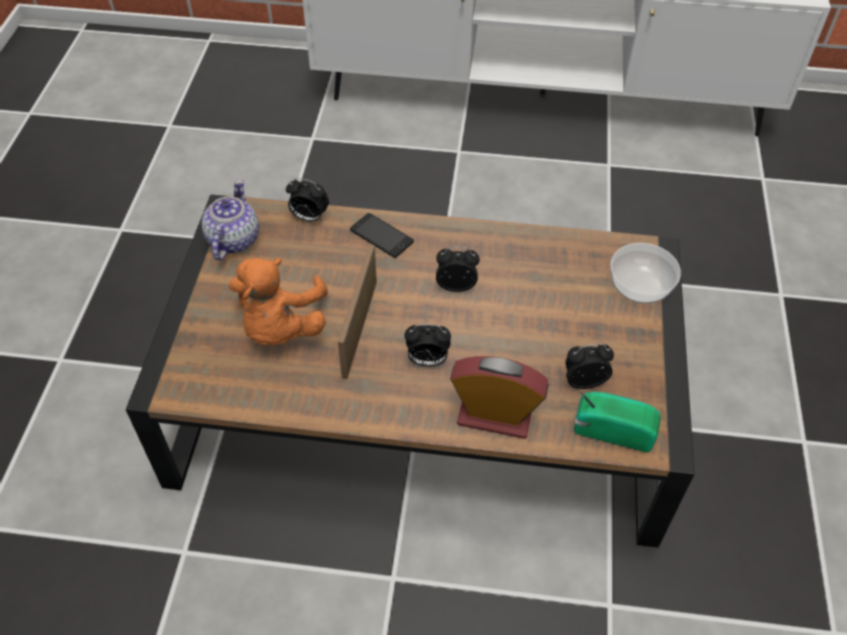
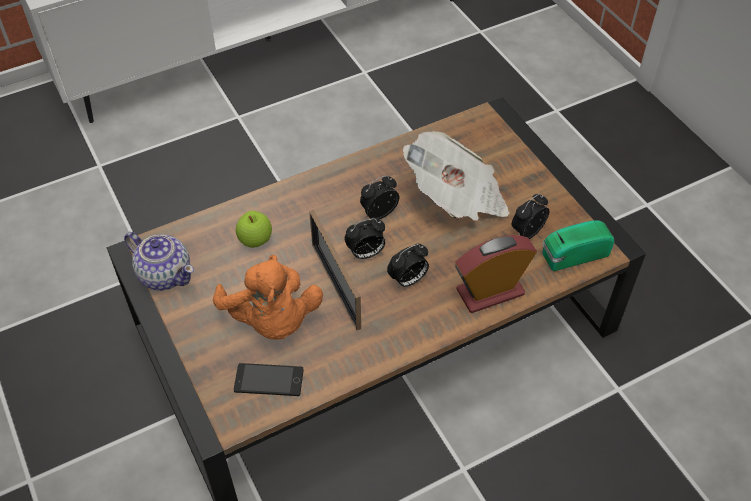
camera: 35 degrees left, 0 degrees up
teapot [201,180,259,261] -> teapot turned 150 degrees clockwise [124,232,194,291]
alarm clock [286,178,329,222] -> alarm clock moved to [345,218,385,259]
phone [350,213,414,258] -> phone moved to [234,363,304,396]
bowl [610,243,681,303] -> none
none -> apple [236,211,272,248]
none -> newspaper [403,131,510,221]

